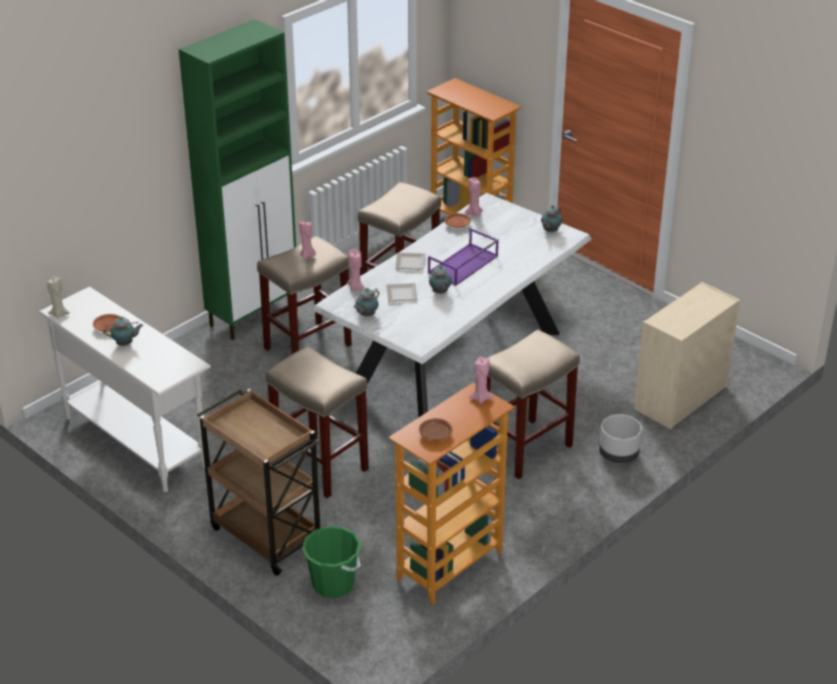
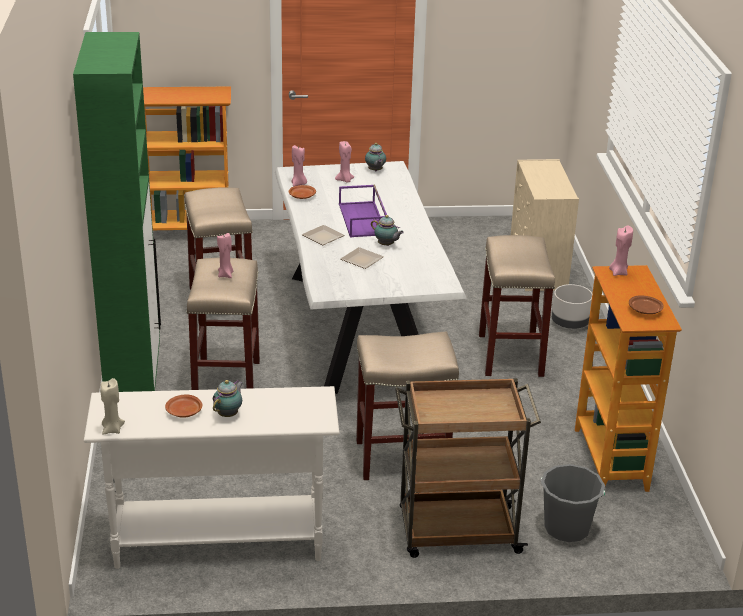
camera: 50 degrees left, 5 degrees down
green bucket [302,526,361,598] -> grey bucket [541,464,605,542]
pink candle [347,249,365,291] -> pink candle moved to [335,141,354,182]
teapot [354,288,379,316] -> none

